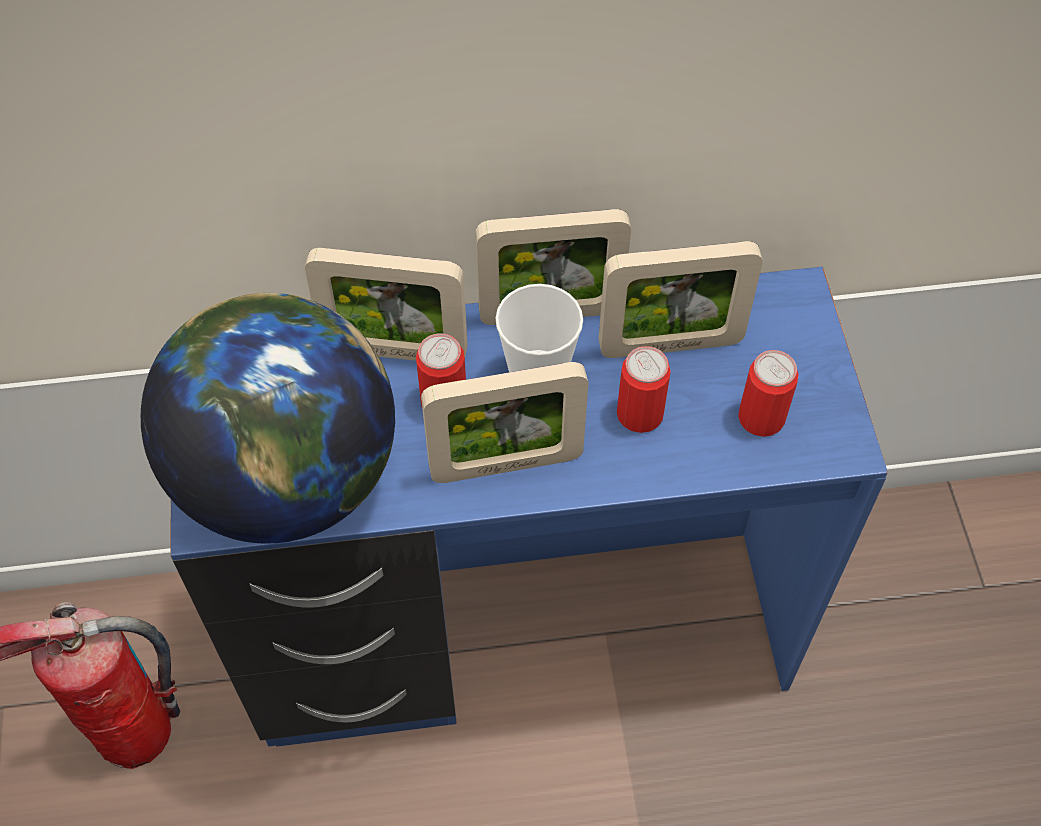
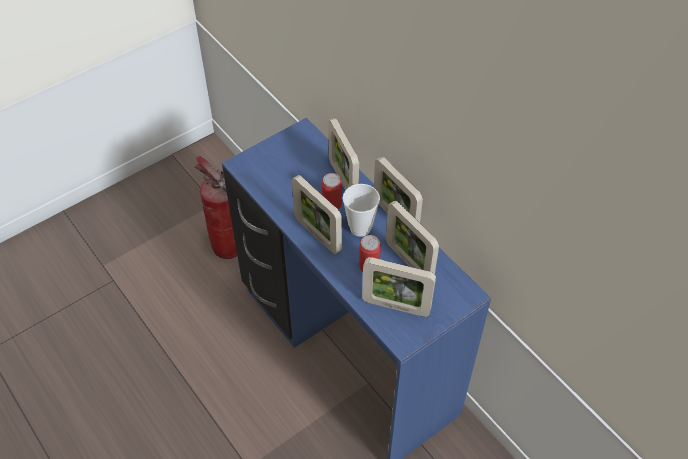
camera: 60 degrees right, 5 degrees down
globe [141,293,395,544] -> none
can [738,350,799,437] -> picture frame [362,257,436,317]

